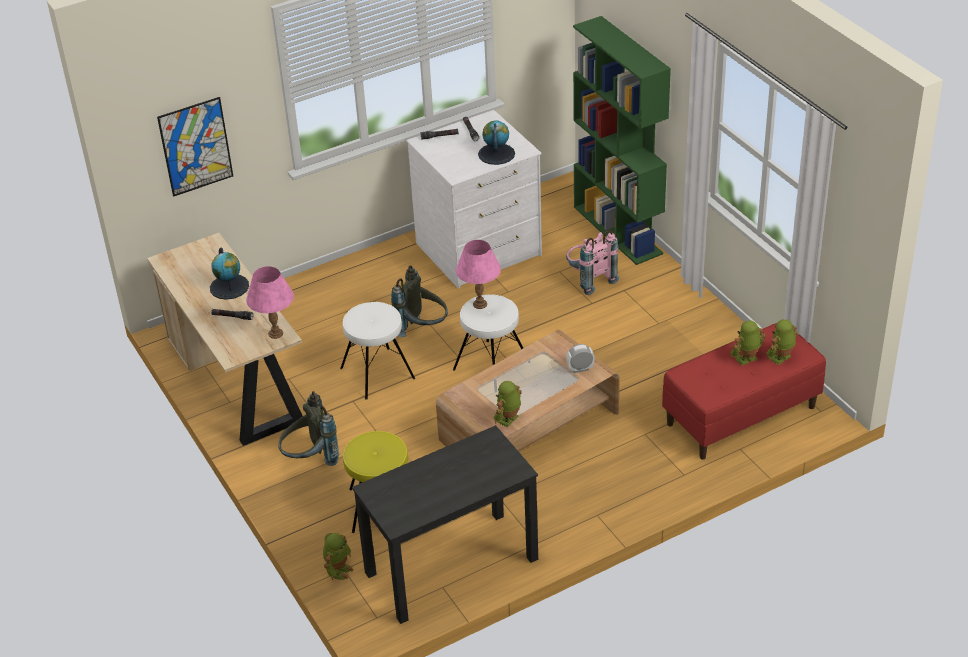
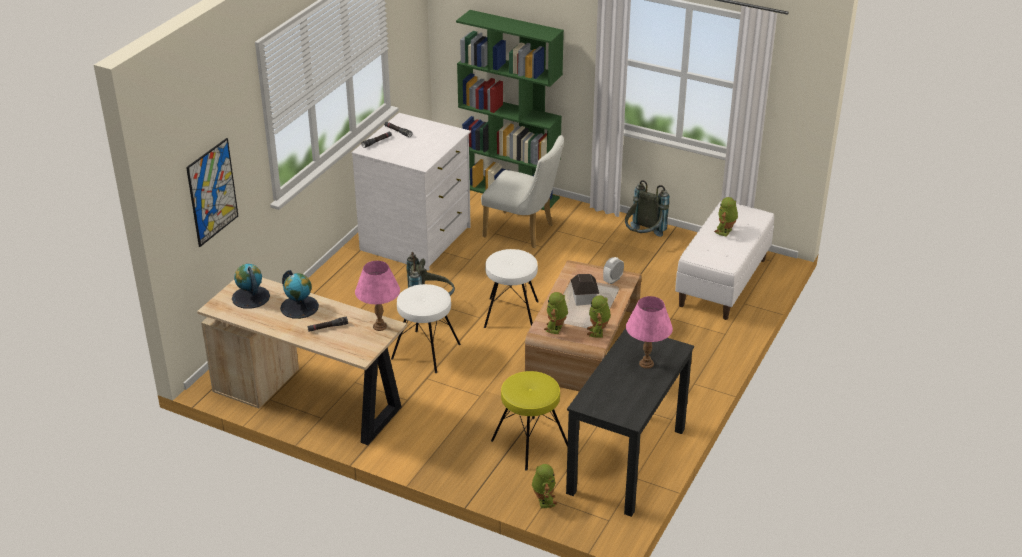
camera: 35 degrees left, 5 degrees down
grey backpack [278,391,339,466] -> grey backpack moved to [625,180,669,237]
pink table lamp [456,240,501,309] -> pink table lamp moved to [626,296,673,369]
globe [478,120,515,165] -> globe moved to [232,264,270,309]
pink backpack [566,230,619,295] -> white chair [481,135,564,248]
red bench [662,323,826,460] -> white bench [675,201,774,320]
toy robot [766,319,798,365] -> toy robot moved to [544,292,568,334]
none -> toy house [571,274,599,306]

